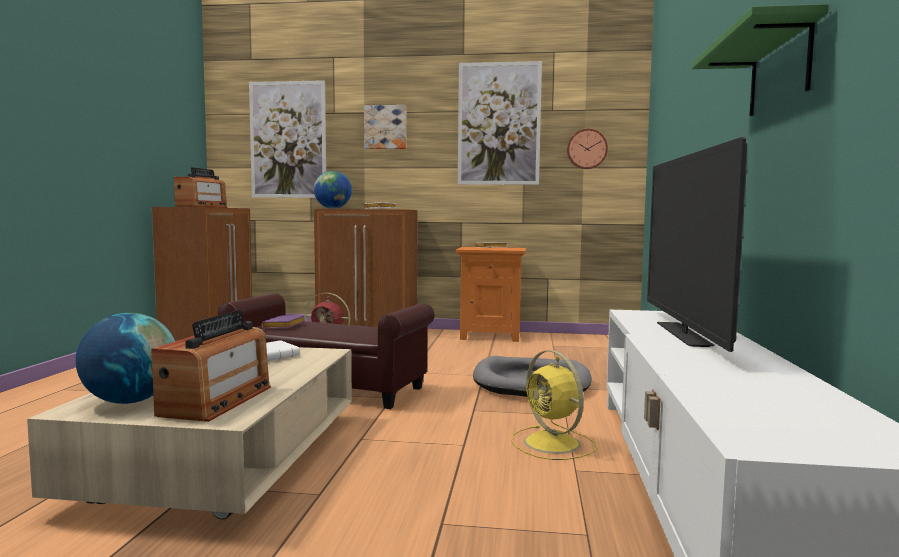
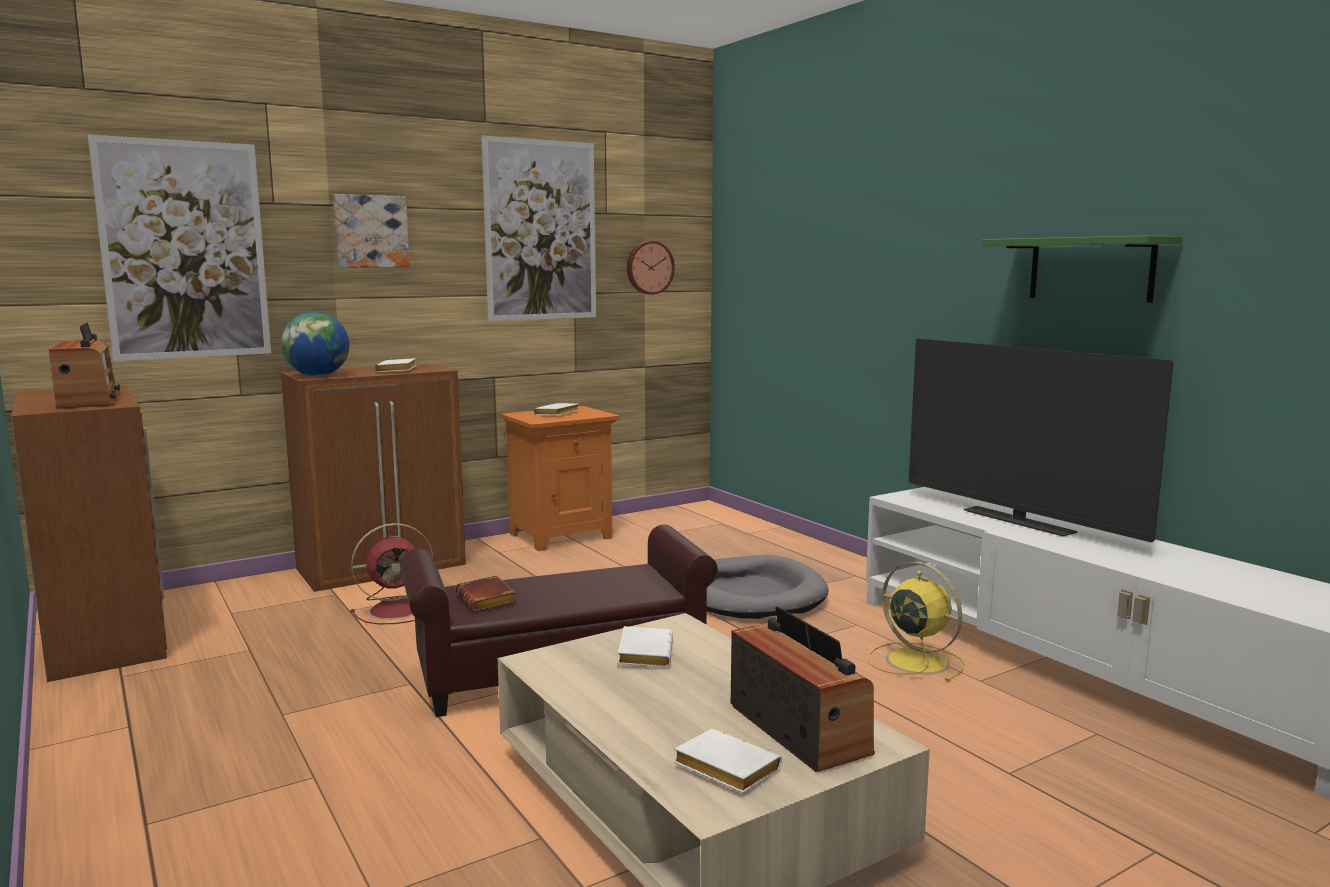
camera: 40 degrees left, 5 degrees up
globe [76,313,175,404] -> white book [673,729,782,793]
purple book [261,315,305,328] -> brown book [456,575,516,611]
yellow fan [511,350,598,460] -> yellow fan turned 150 degrees counterclockwise [868,562,965,682]

